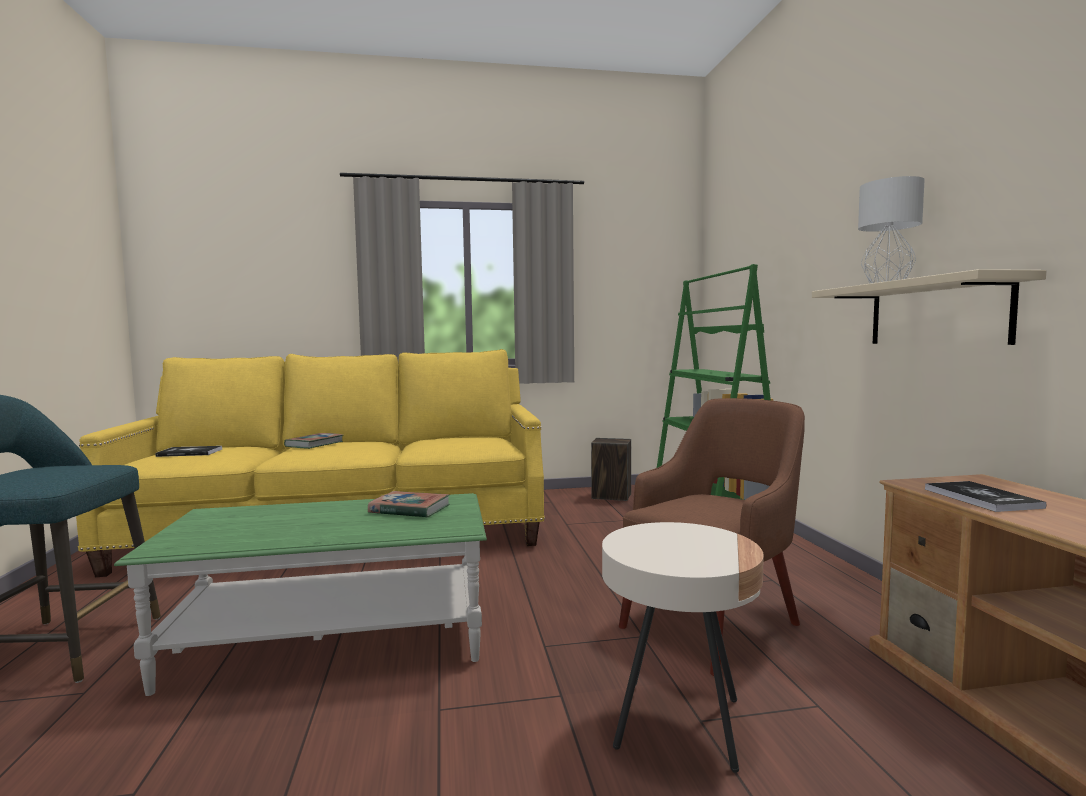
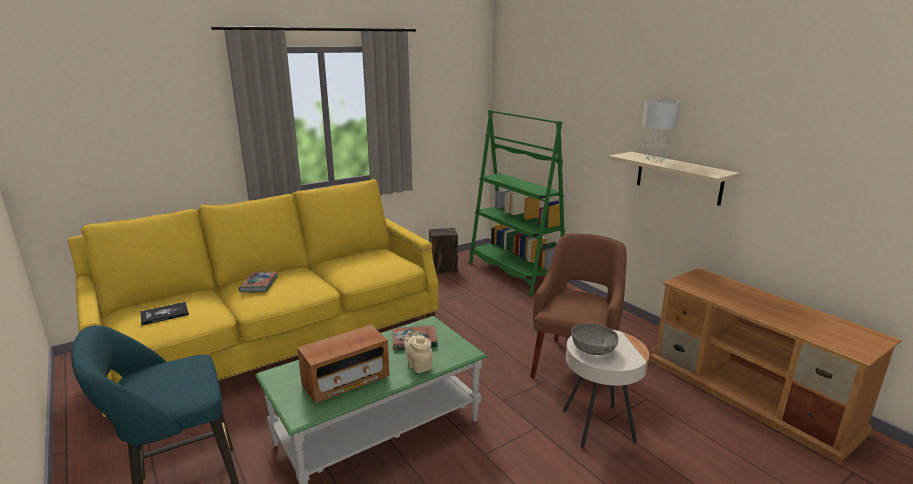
camera: 25 degrees left, 15 degrees up
book [925,481,1046,512] -> none
none -> radio [297,325,390,404]
none -> beige teapot [404,330,433,373]
none -> grey bowl [571,324,619,355]

